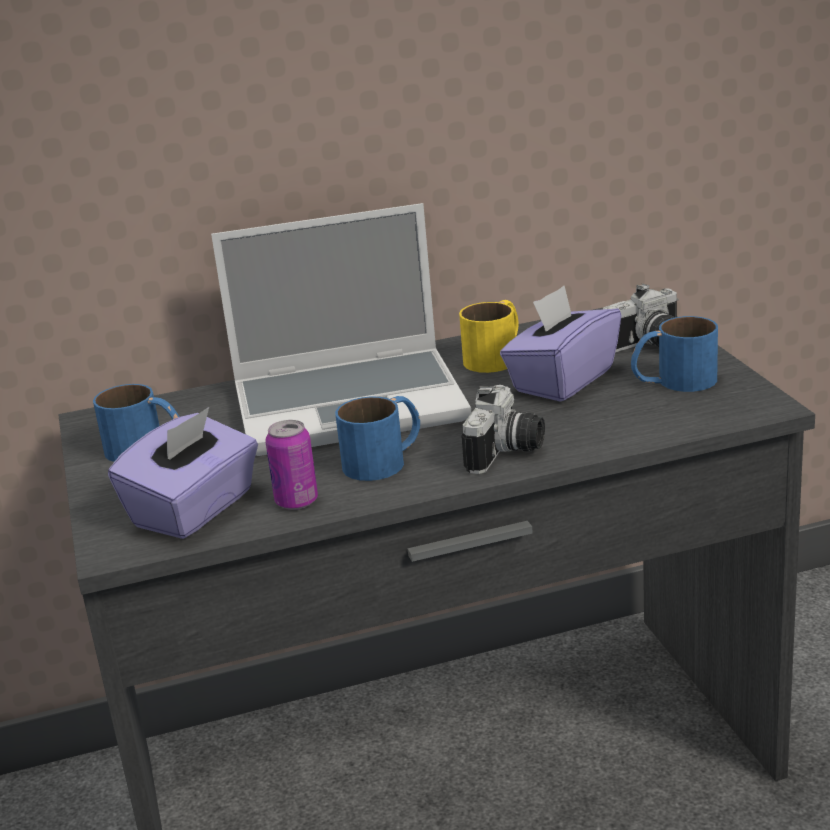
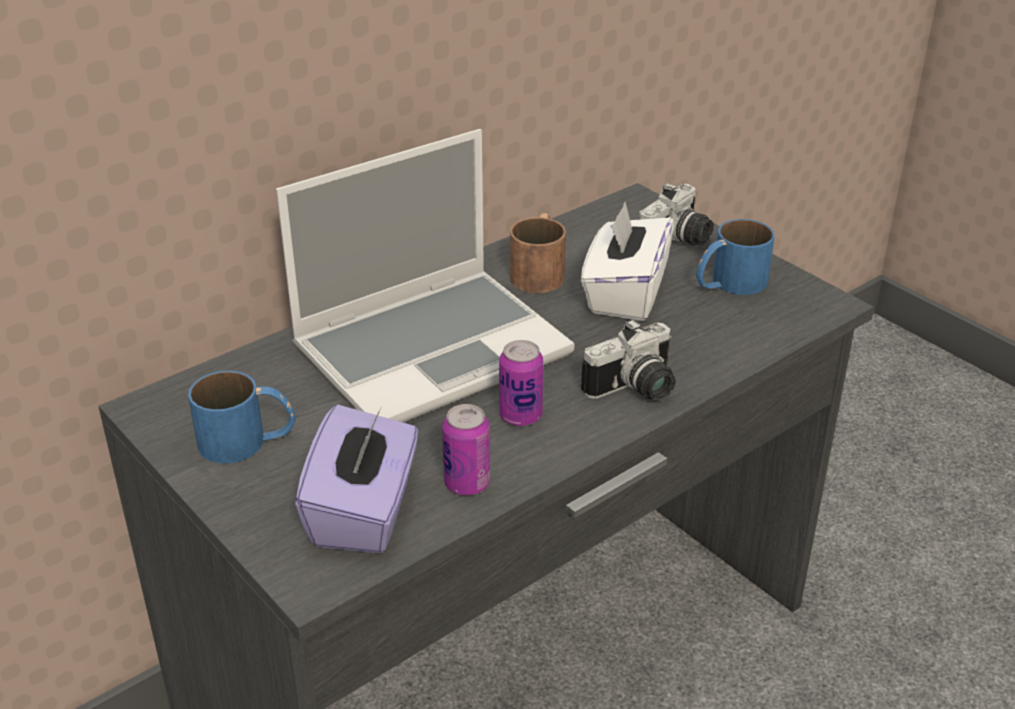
camera: 25 degrees left, 10 degrees up
blue mug [335,396,420,481] -> can [499,340,543,426]
yellow mug [459,300,519,373] -> brown mug [510,213,566,293]
camera [461,385,545,474] -> camera turned 60 degrees clockwise [581,319,675,401]
purple tissue box [500,286,622,402] -> white tissue box [581,202,674,321]

